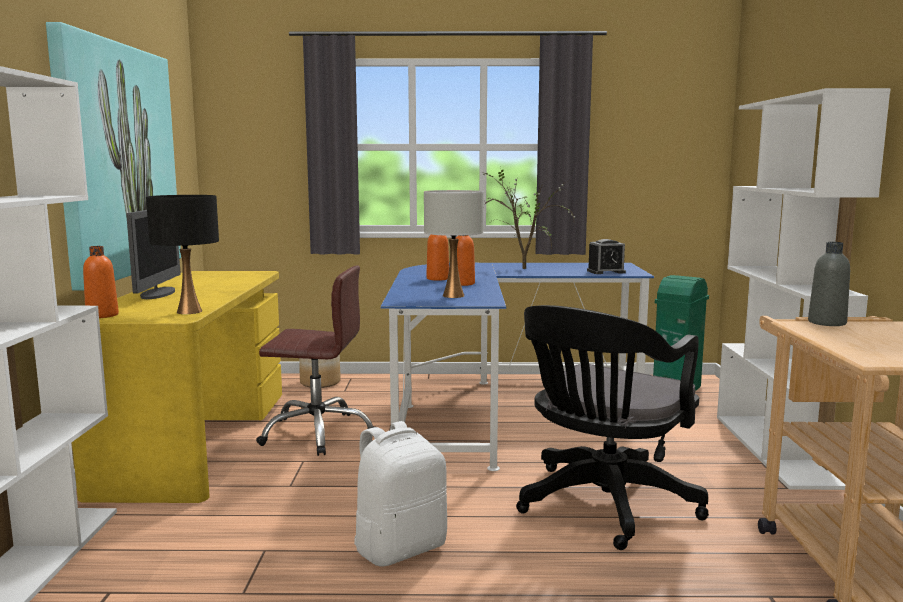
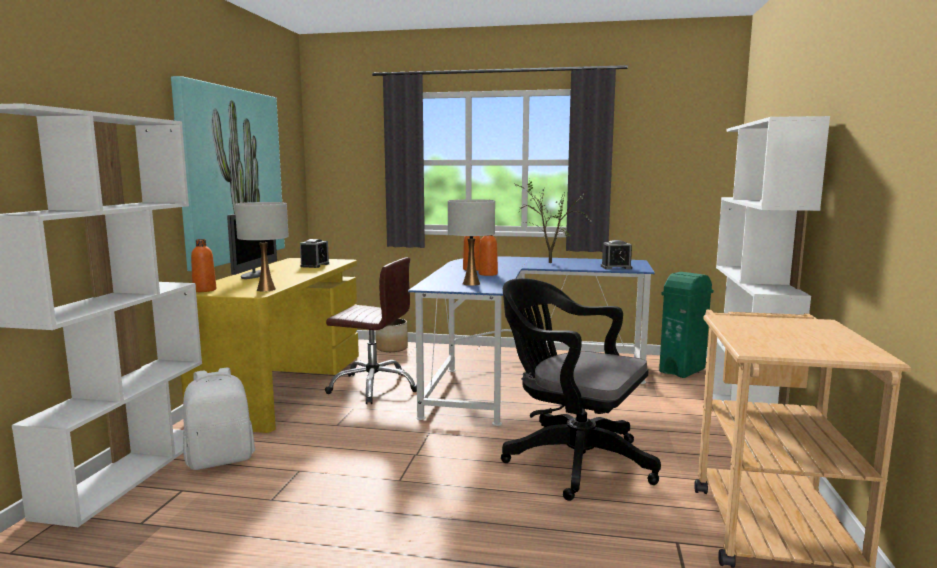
camera: 10 degrees right, 0 degrees up
black table lamp [146,195,219,314] -> white table lamp [235,202,289,292]
white backpack [354,421,447,567] -> white backpack moved to [183,367,255,470]
black office chair [516,305,709,550] -> black office chair turned 75 degrees clockwise [501,278,661,501]
grey bottle [808,242,850,326] -> none
none -> alarm clock [300,239,329,268]

